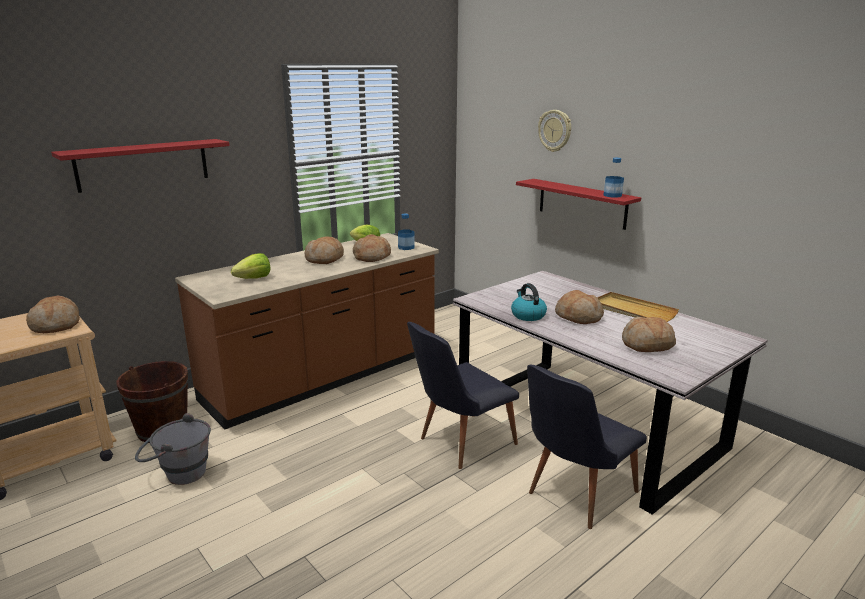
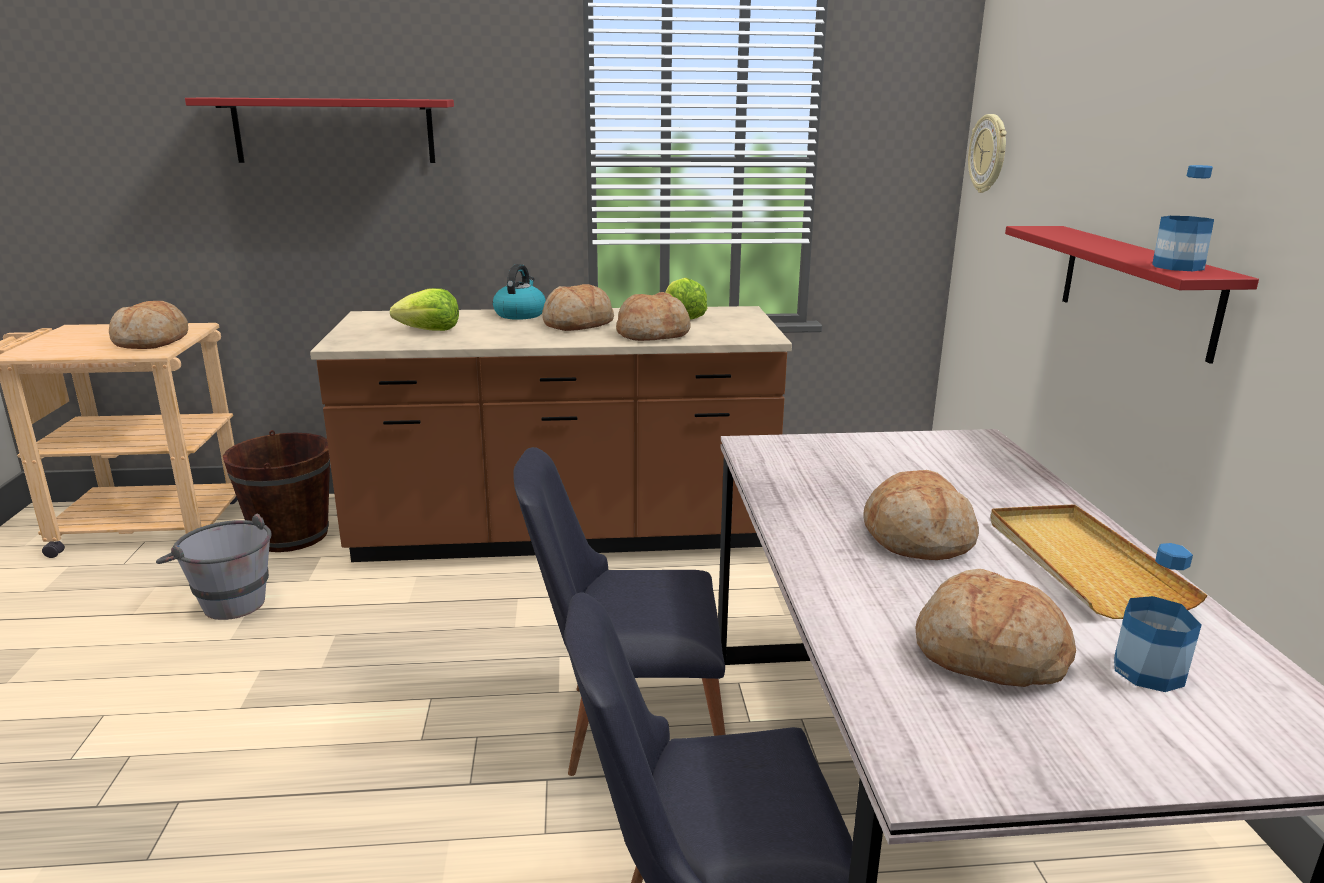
camera: 35 degrees right, 0 degrees up
bottle [398,213,414,250] -> bottle moved to [1114,543,1201,692]
kettle [511,283,547,321] -> kettle moved to [493,264,546,320]
wall clock [538,110,571,152] -> wall clock moved to [968,114,1007,193]

